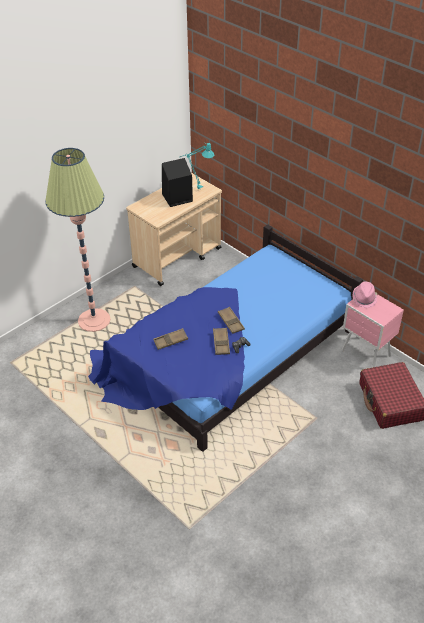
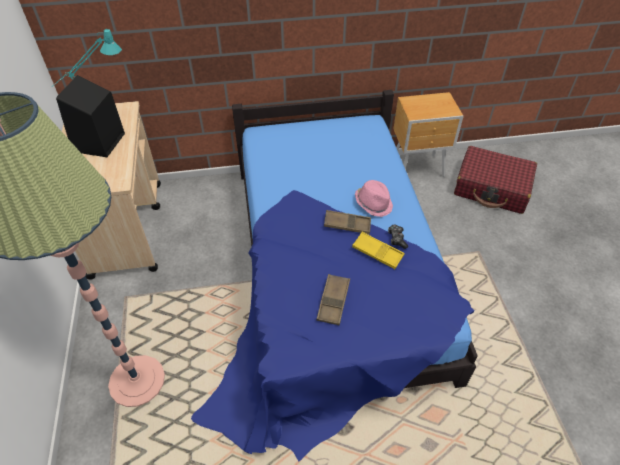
camera: 55 degrees left, 5 degrees up
brown tray [213,328,230,355] -> yellow tray [352,232,404,269]
pink nightstand [342,295,404,368] -> brown nightstand [393,92,464,177]
pink hat [352,282,378,308] -> pink hat moved to [355,180,393,217]

